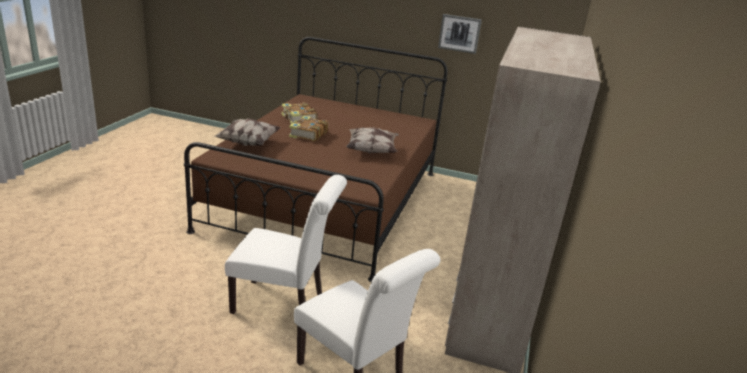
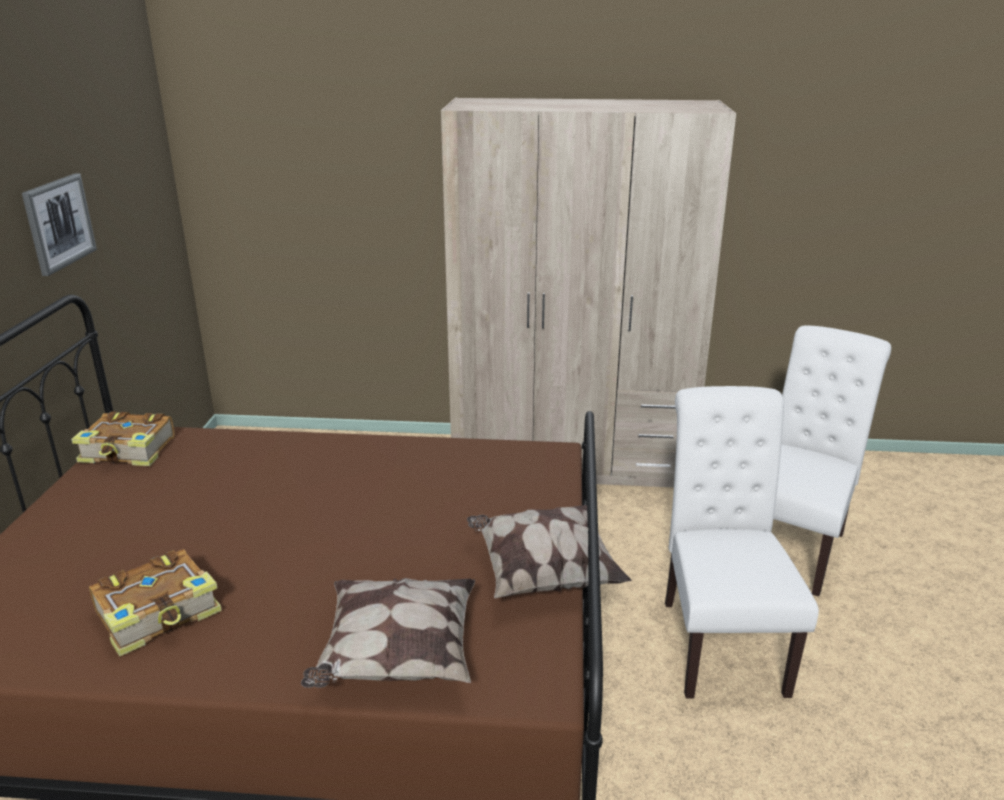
camera: 100 degrees left, 0 degrees up
book [289,116,328,142] -> book moved to [71,411,175,466]
pillow [346,127,399,154] -> pillow moved to [467,505,632,598]

